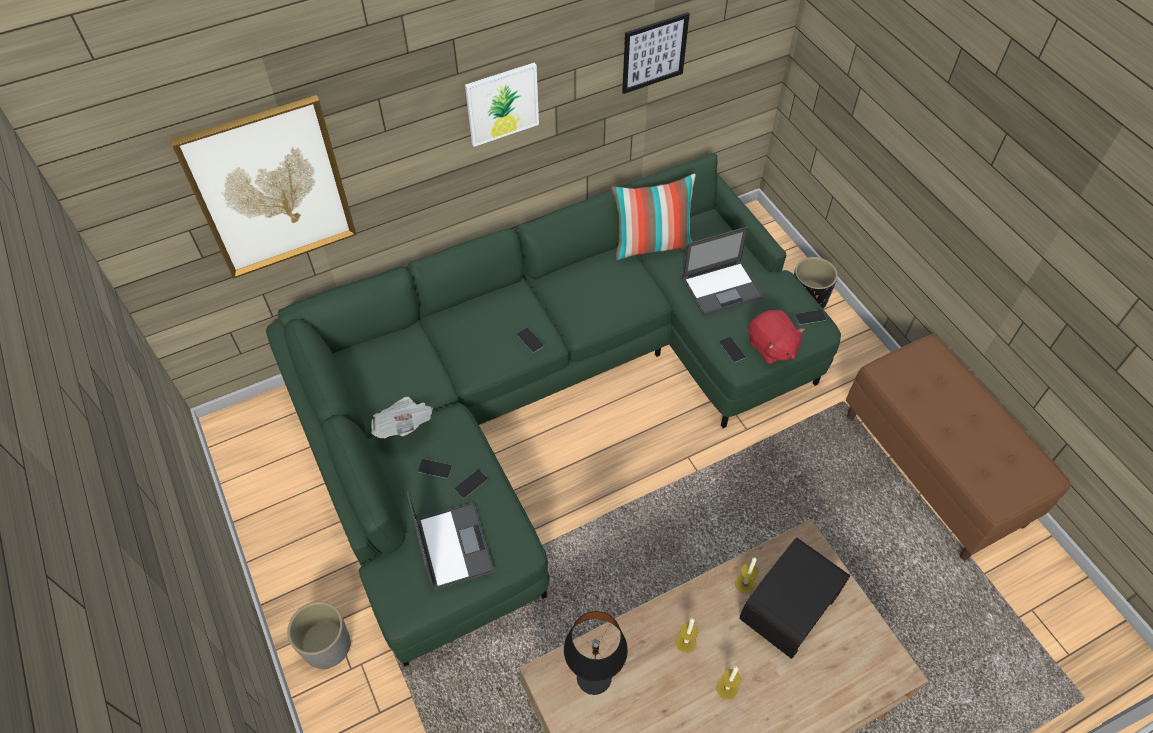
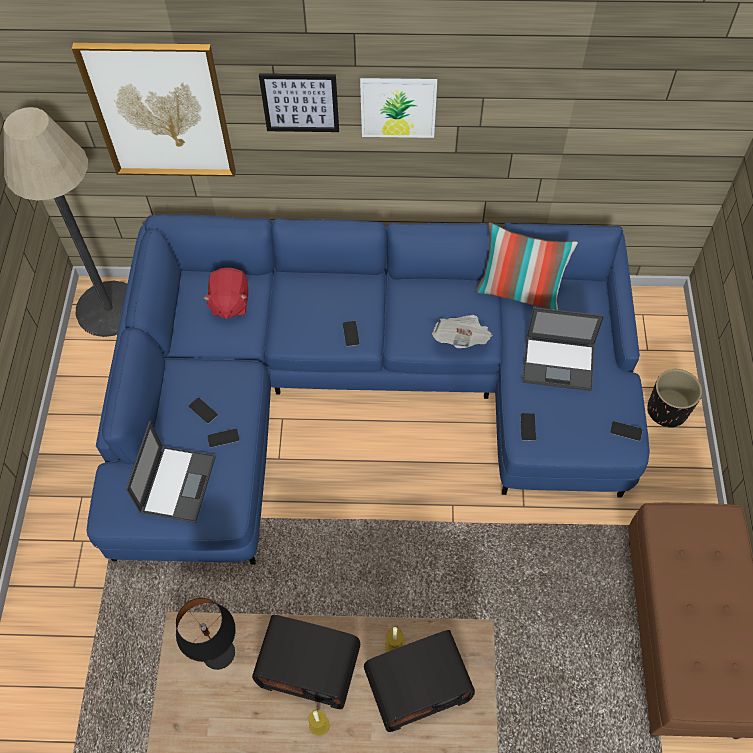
camera: 30 degrees right, 5 degrees up
green sofa [266,153,841,667] -> blue sofa [87,214,650,565]
grey planter [287,601,351,669] -> none
newspaper [371,397,433,438] -> newspaper moved to [432,315,493,348]
picture [622,12,689,94] -> picture moved to [259,73,339,132]
candle [676,618,698,653] -> radio [252,615,360,709]
red plush toy [748,310,805,364] -> red plush toy moved to [203,268,248,319]
none -> floor lamp [4,107,127,337]

